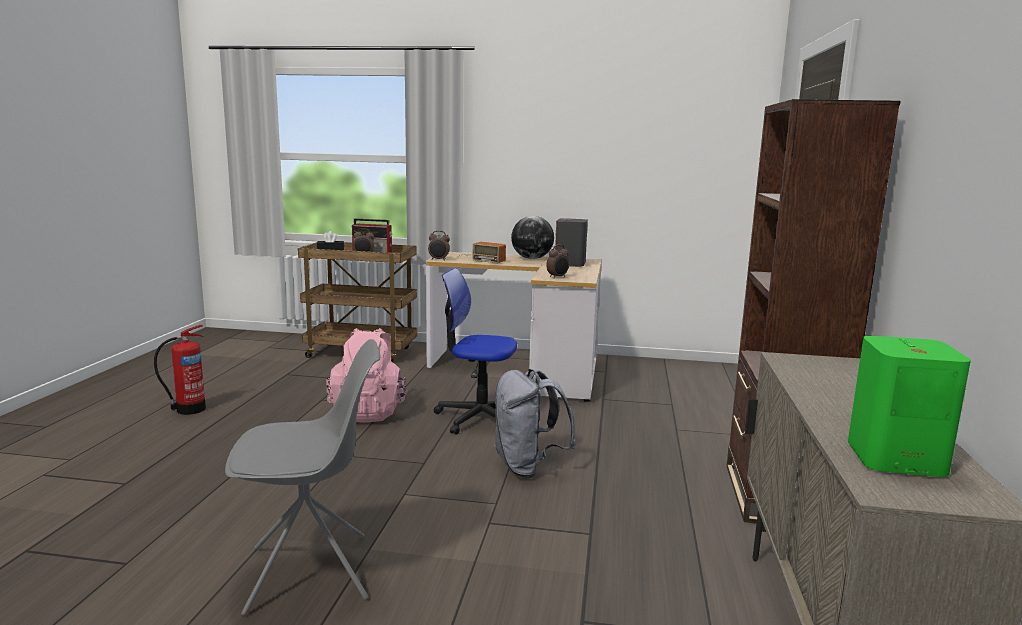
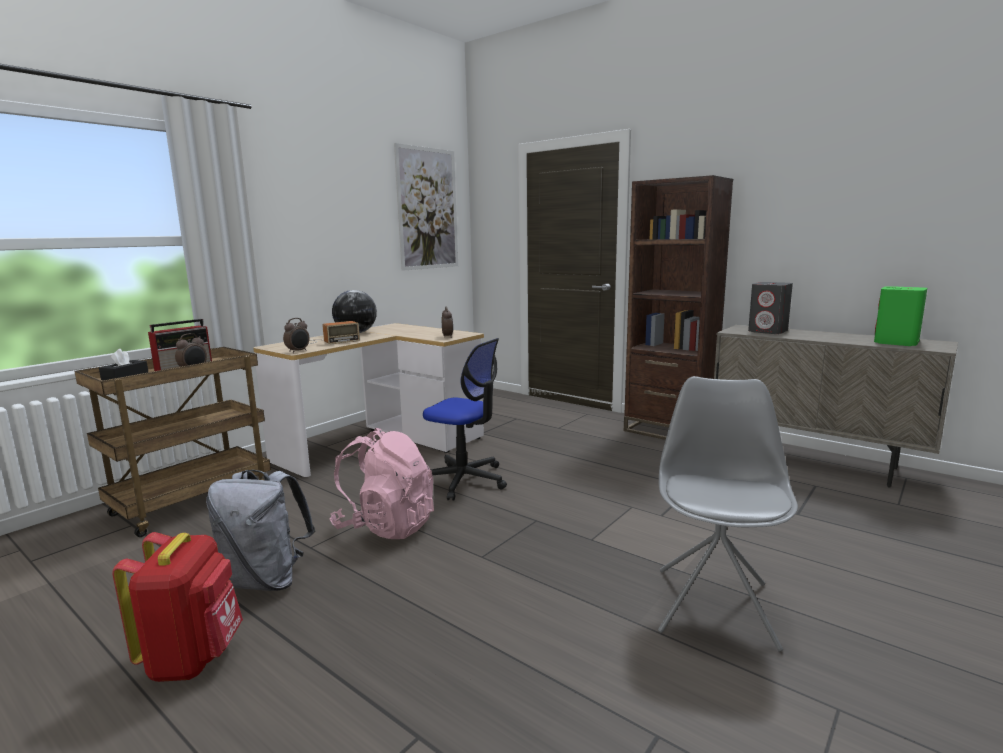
camera: 60 degrees left, 0 degrees up
fire extinguisher [154,325,206,415] -> red backpack [112,532,243,682]
office chair [434,268,517,435] -> office chair turned 105 degrees counterclockwise [423,338,507,501]
grey backpack [494,369,576,478] -> grey backpack moved to [206,470,315,591]
grey speaker [555,218,588,267] -> grey speaker moved to [748,282,793,334]
none -> picture [394,143,458,271]

